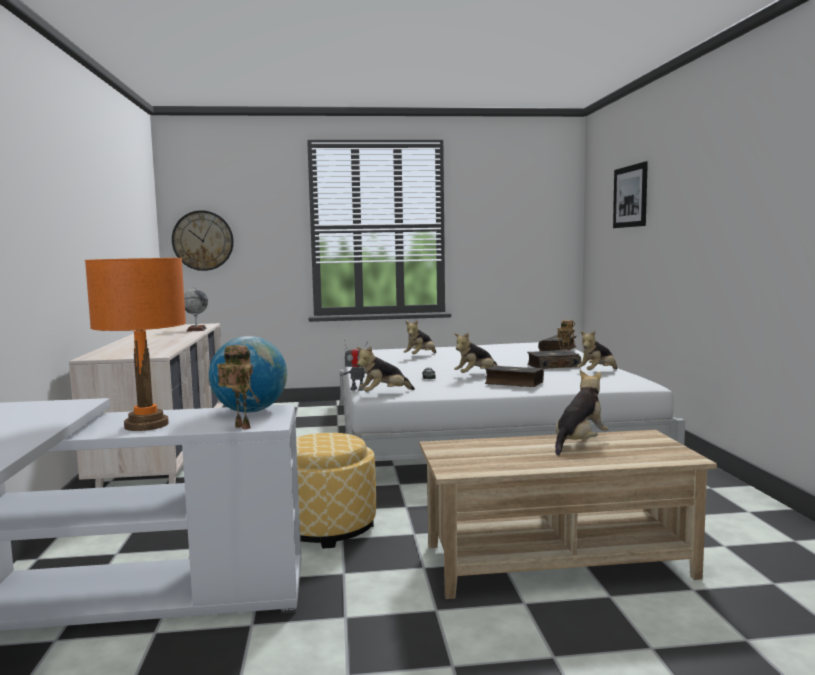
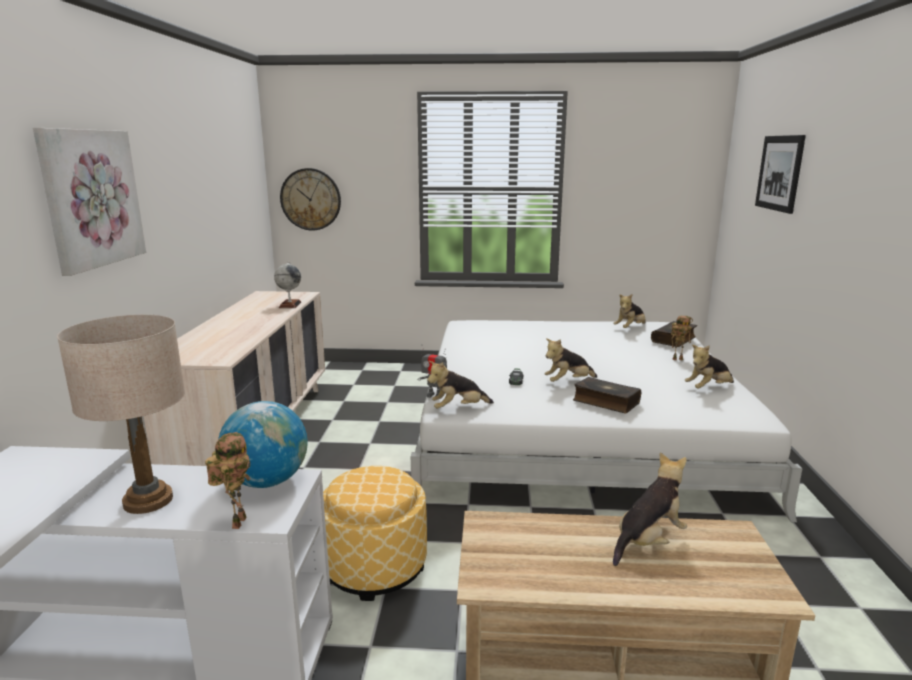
camera: 10 degrees right, 10 degrees up
orange table lamp [85,258,186,431] -> beige table lamp [57,315,185,514]
toy robot [217,345,260,430] -> toy robot turned 45 degrees clockwise [205,432,250,529]
plush toy [403,320,436,354] -> plush toy moved to [613,294,646,328]
book [527,349,581,369] -> none
none -> picture [33,128,146,276]

